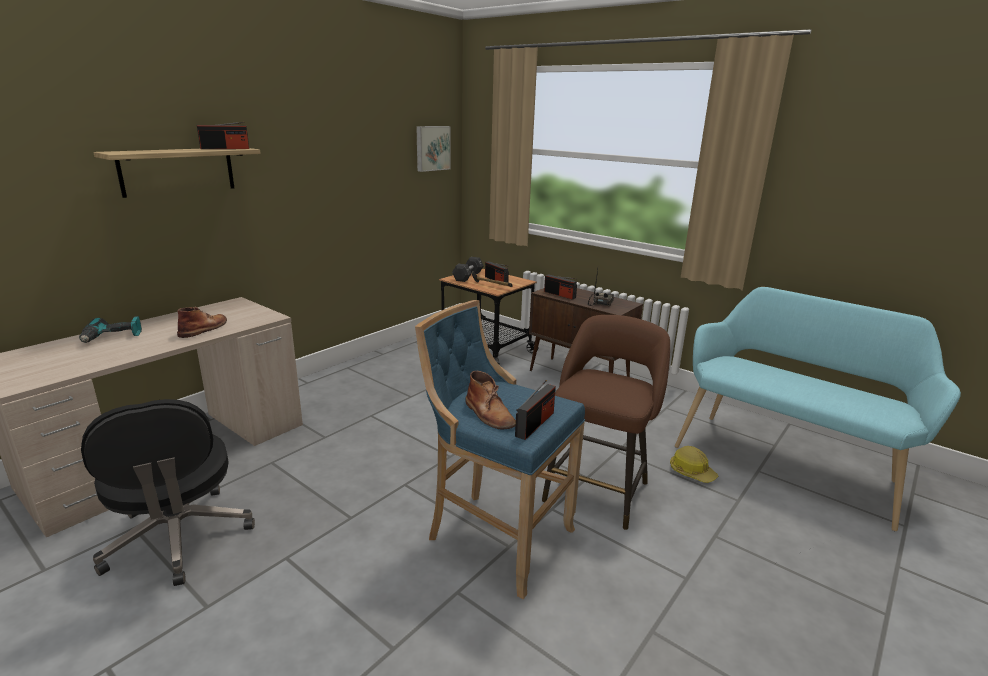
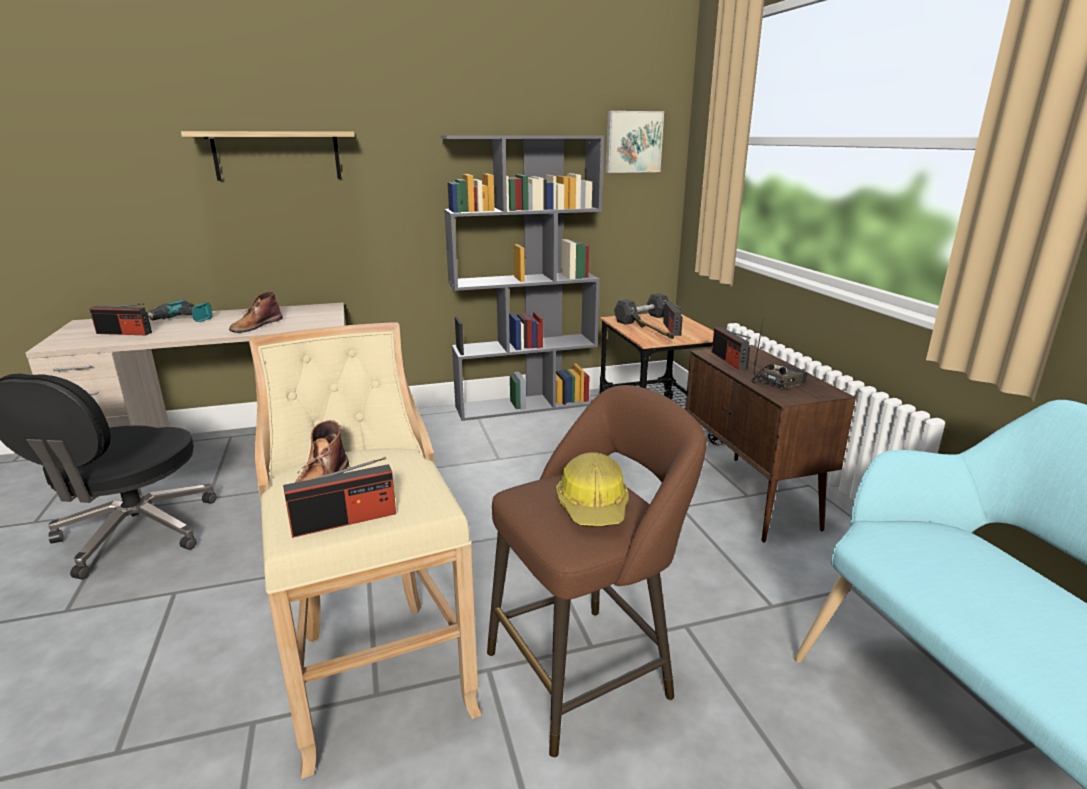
camera: 35 degrees right, 0 degrees up
brown boot [177,306,227,338] -> brown boot turned 150 degrees clockwise [229,291,283,333]
radio [197,122,249,149] -> radio moved to [90,303,152,335]
blue stool [415,300,585,599] -> beige stool [249,322,482,779]
hard hat [670,446,718,483] -> hard hat moved to [556,452,629,526]
none -> grey bookcase [440,135,604,421]

